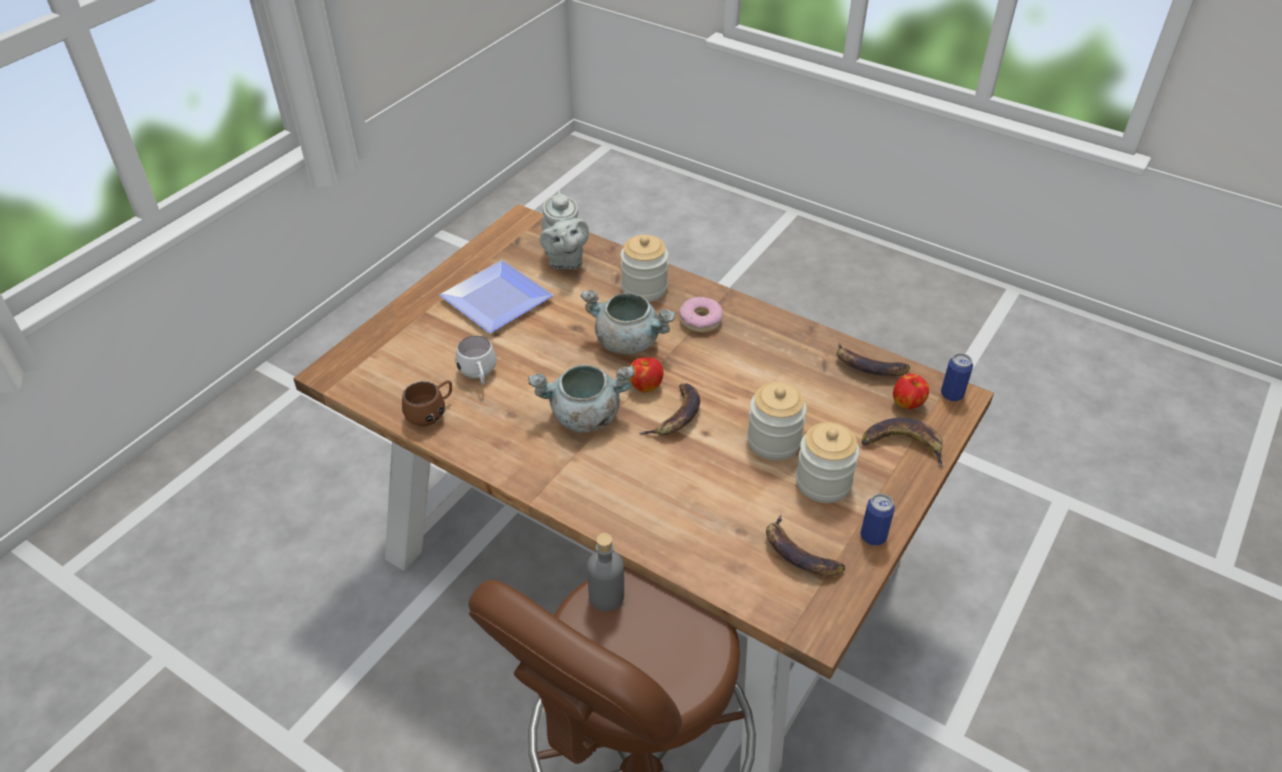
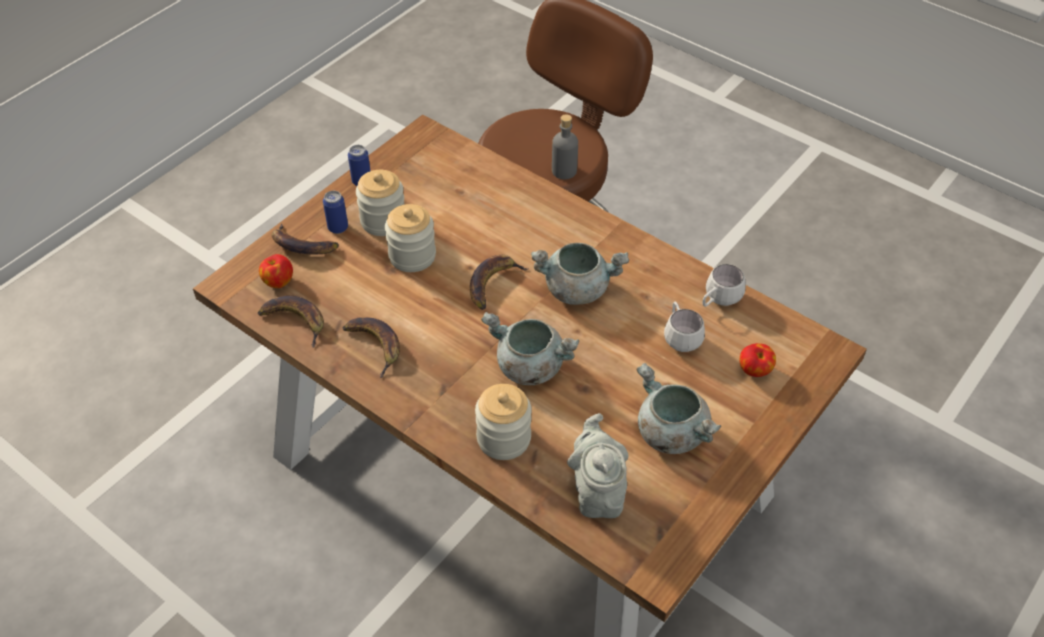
camera: 175 degrees left, 5 degrees up
brown mug [402,380,452,427] -> white mug [703,264,746,307]
plate [439,260,554,333] -> grey cooking pot [637,363,721,454]
apple [629,357,663,392] -> apple moved to [740,343,776,377]
donut [679,297,723,333] -> none
banana [766,514,845,576] -> banana moved to [342,317,400,378]
can [941,353,973,401] -> can moved to [323,191,348,234]

